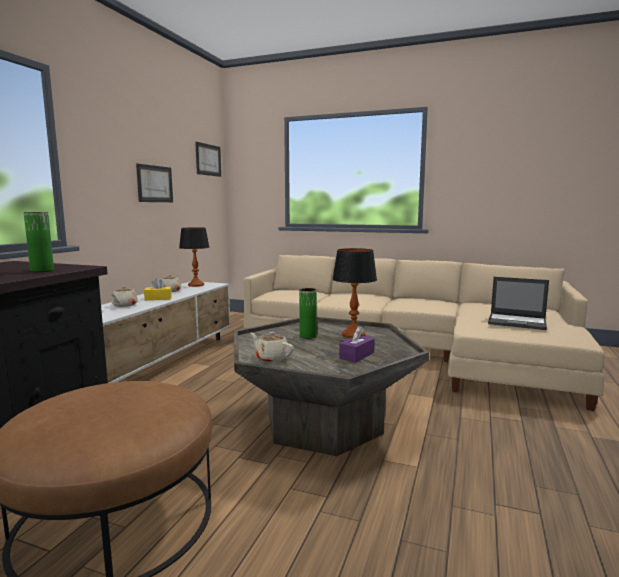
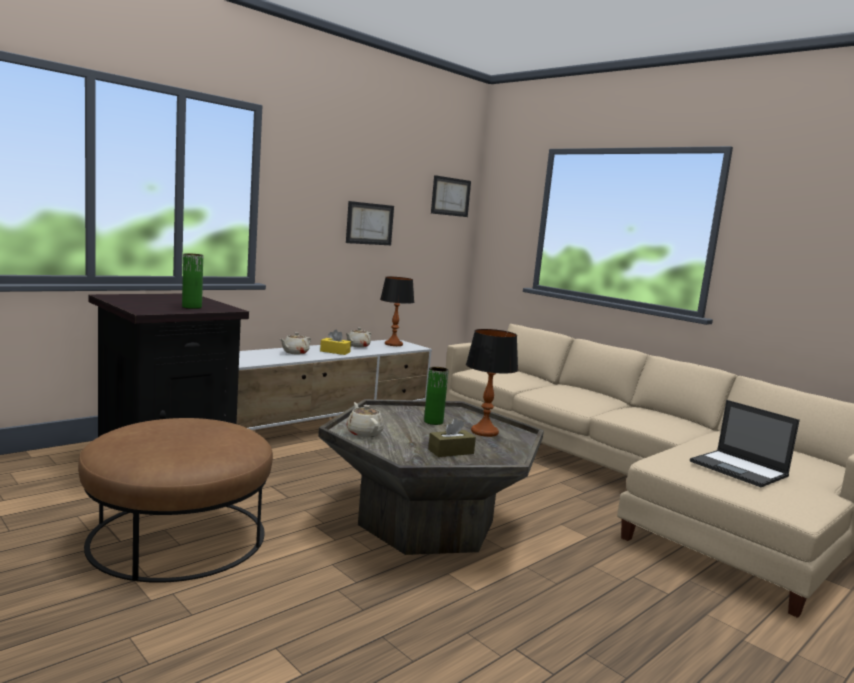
camera: 25 degrees right, 0 degrees up
purple tissue box [339,326,375,363] -> brown tissue box [428,418,476,457]

